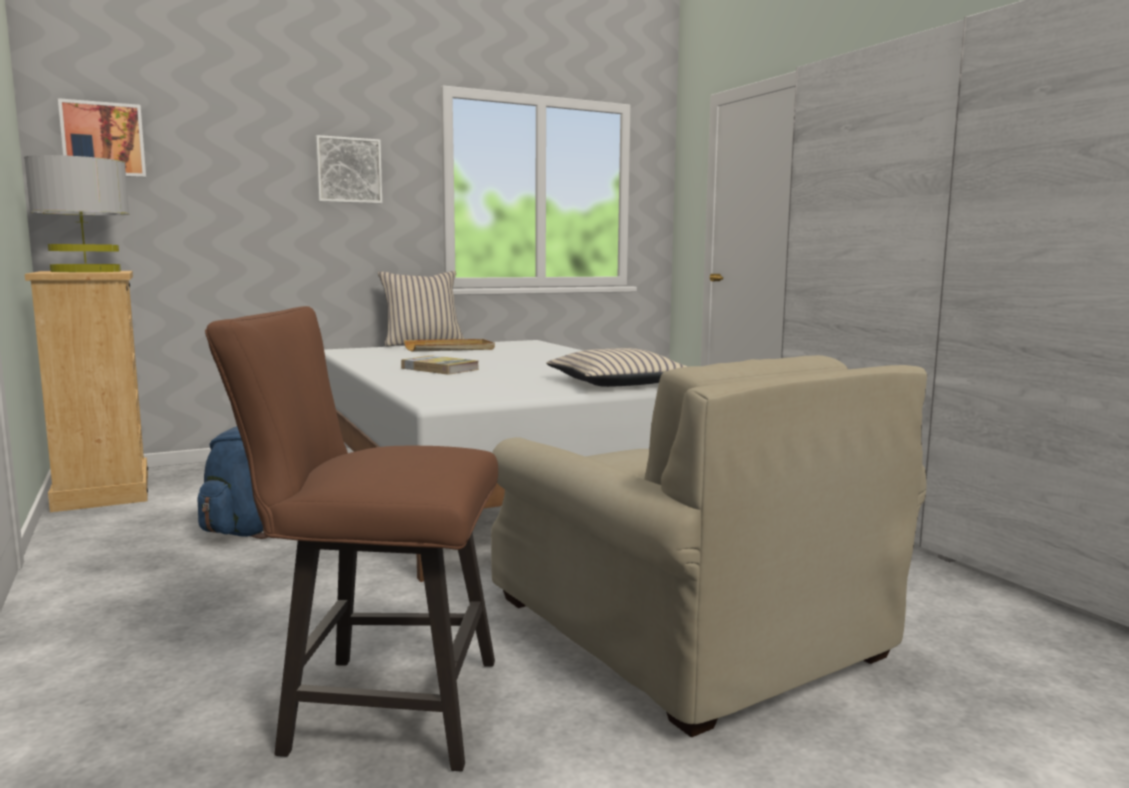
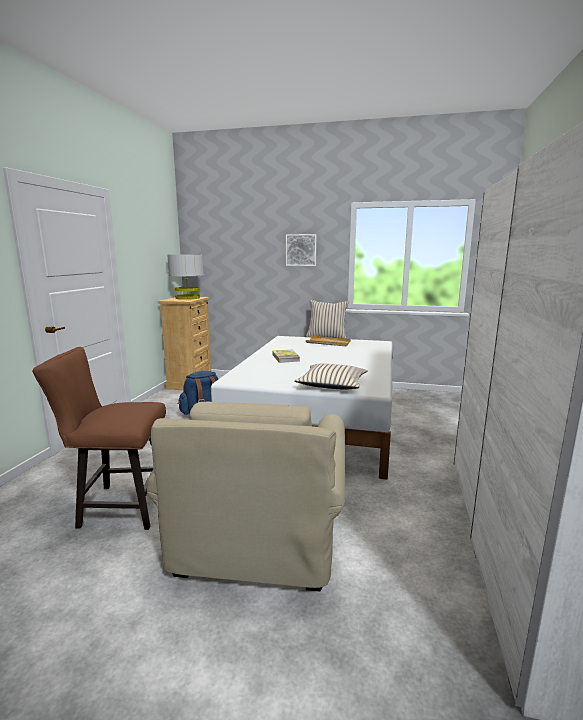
camera: 40 degrees right, 5 degrees up
picture [58,98,146,177] -> none
brown chair [205,306,498,772] -> brown chair turned 45 degrees counterclockwise [32,347,166,530]

